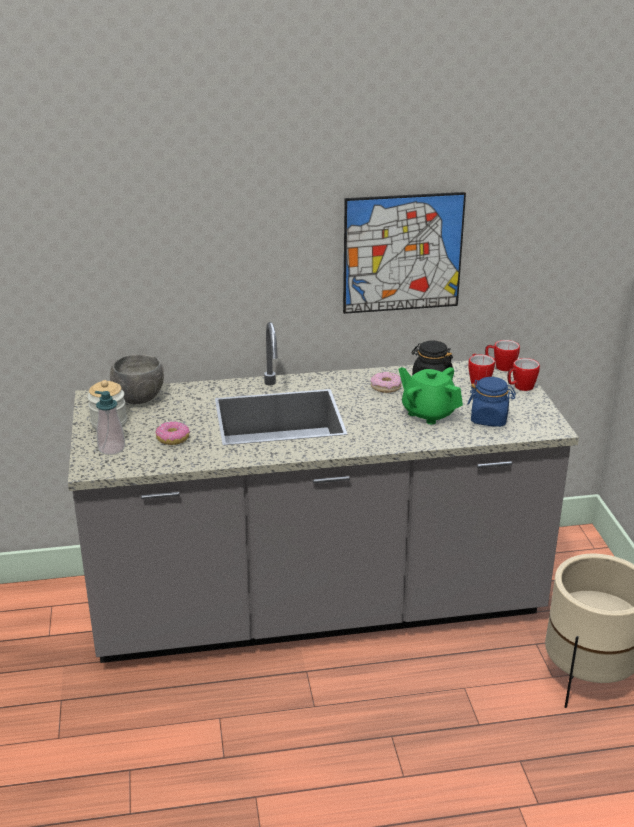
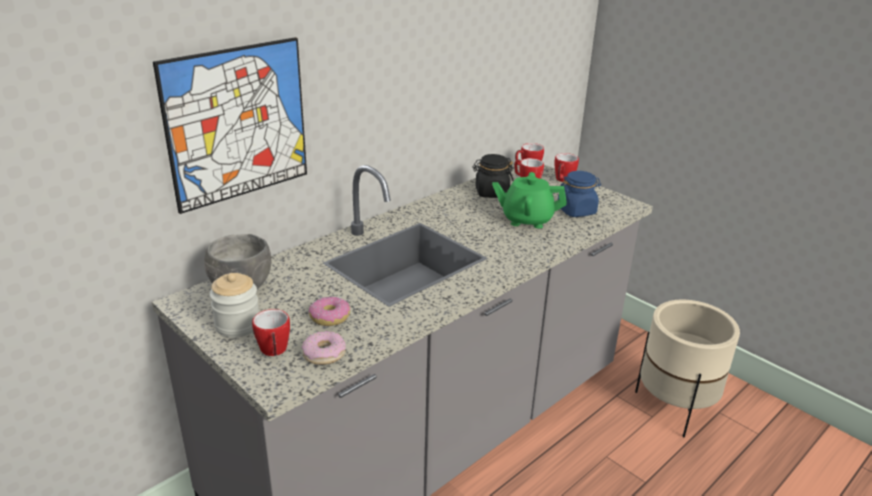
camera: 35 degrees left, 0 degrees up
soap dispenser [95,391,125,455] -> mug [252,309,290,356]
picture [343,192,466,314] -> picture moved to [153,37,307,214]
donut [371,372,401,393] -> donut moved to [301,331,346,365]

